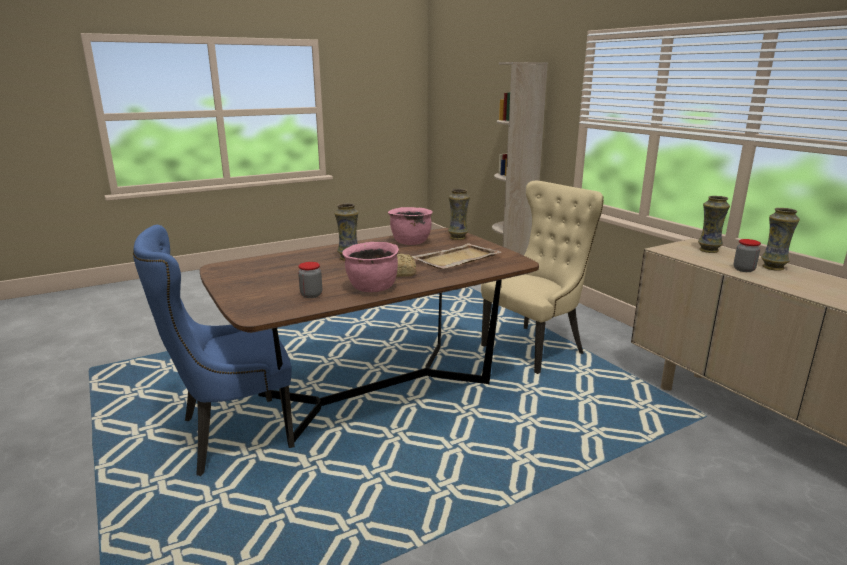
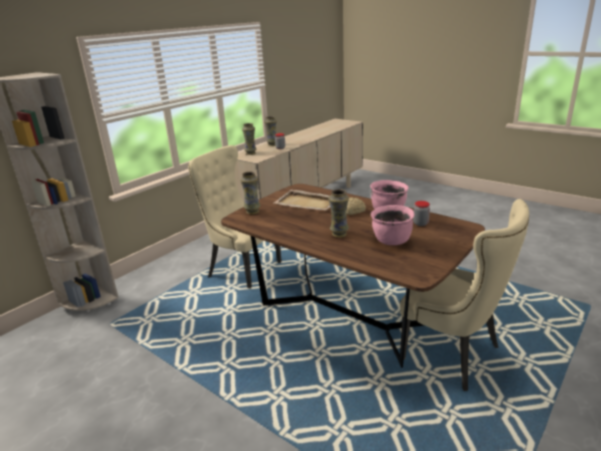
camera: 110 degrees left, 5 degrees up
blue chair [133,225,295,476] -> beige chair [400,199,529,391]
pink cooking pot [388,207,433,245] -> pink cooking pot moved to [371,205,415,245]

